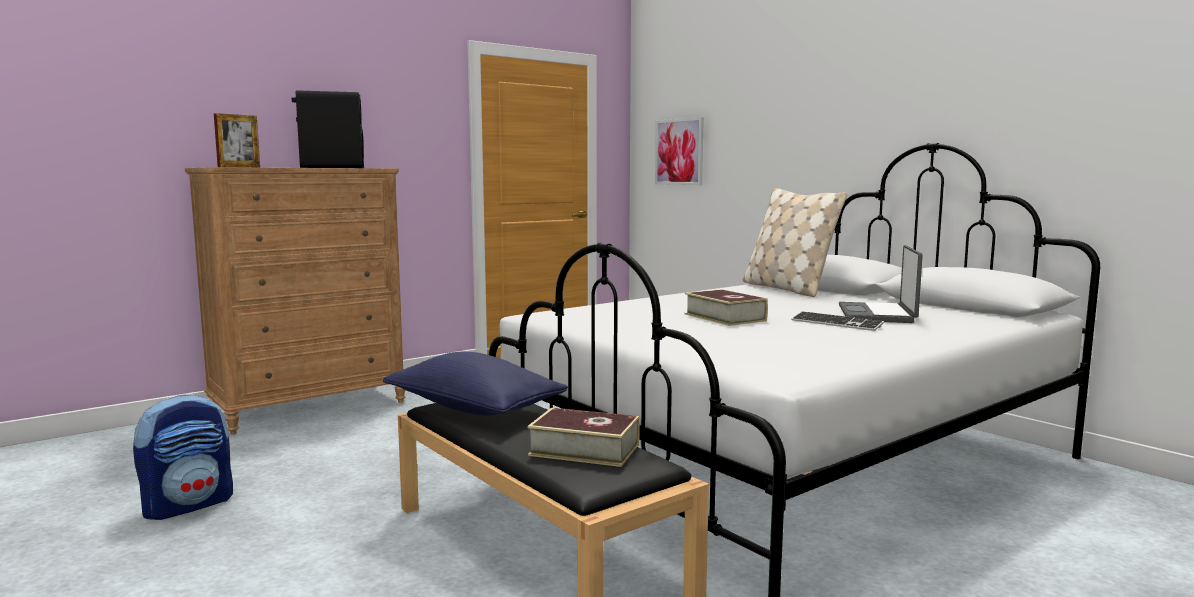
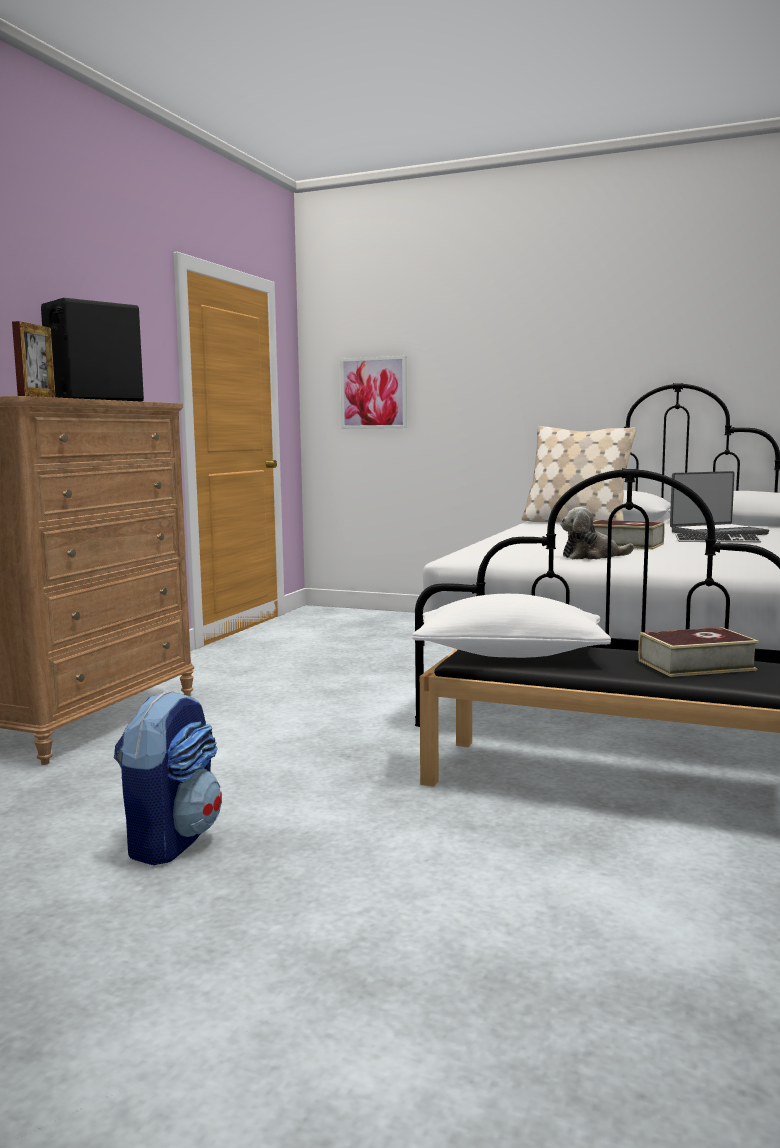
camera: 30 degrees left, 0 degrees up
blue pillow [383,352,568,416] -> white pillow [412,594,611,658]
laptop [839,245,923,323] -> laptop turned 90 degrees counterclockwise [670,471,769,535]
none -> plush toy [560,507,634,559]

